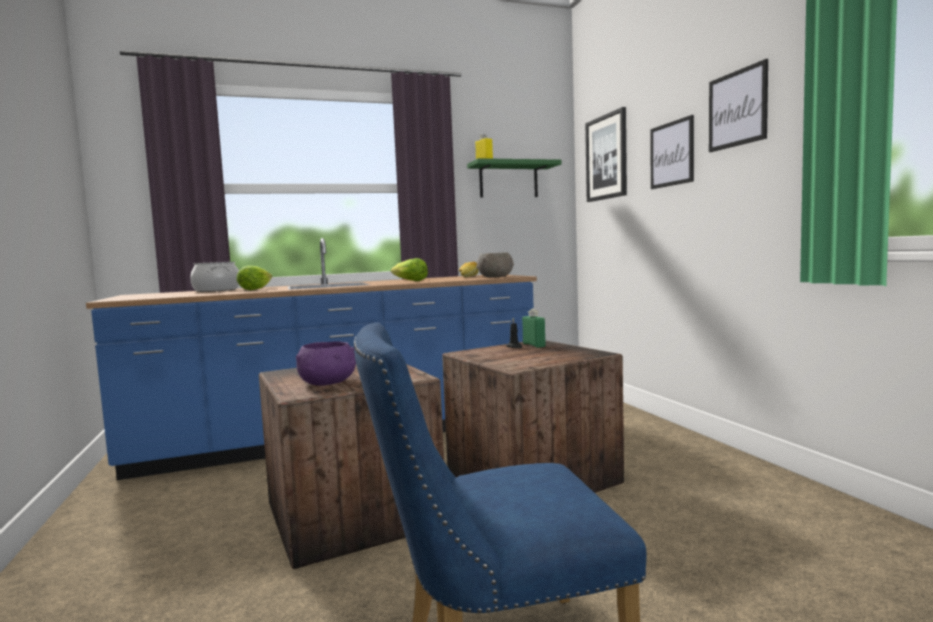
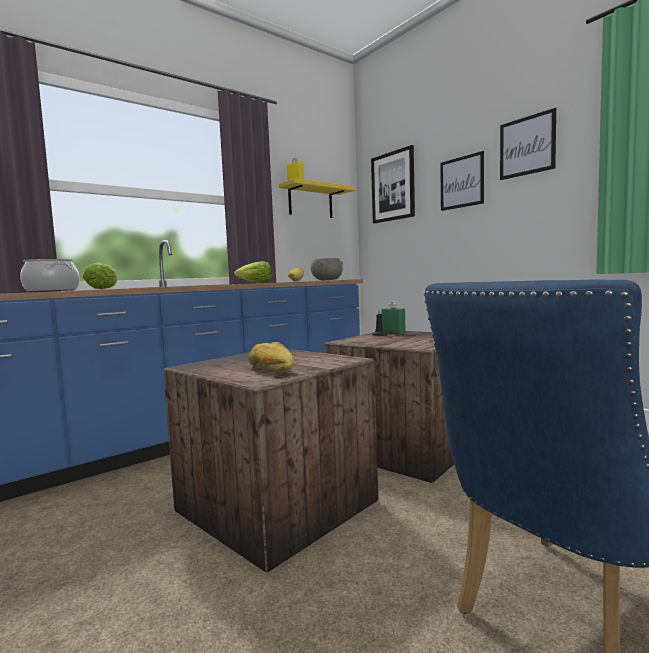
camera: 20 degrees left, 0 degrees up
purple bowl [296,341,356,386] -> bread [248,342,294,373]
green shelf [467,158,561,198] -> yellow shelf [279,178,355,218]

